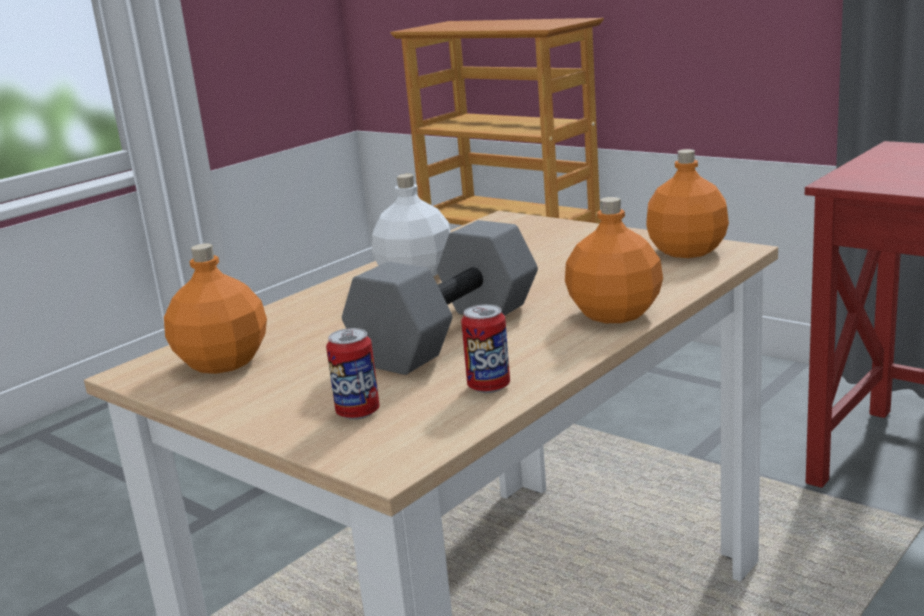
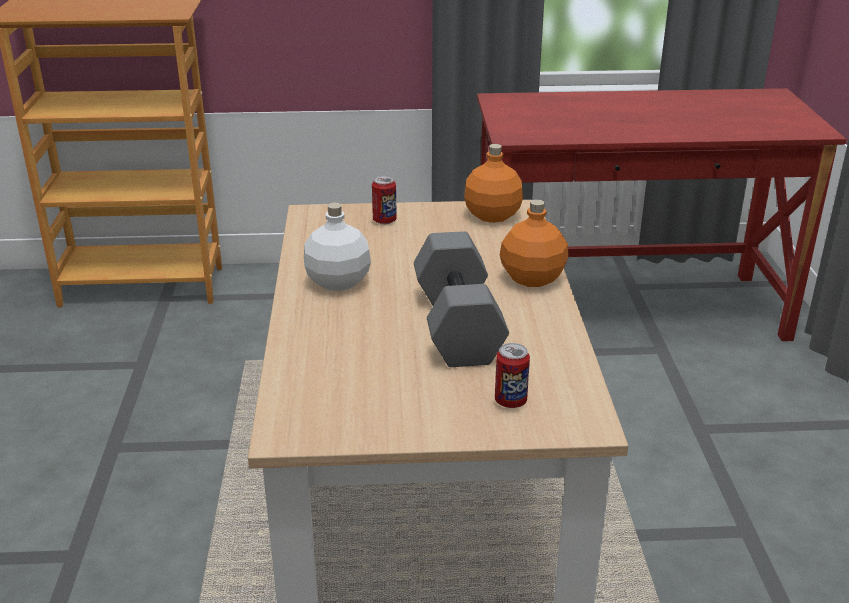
camera: 45 degrees left, 10 degrees up
orange bottle [164,244,267,374] -> none
can [461,304,510,393] -> can moved to [372,176,397,224]

